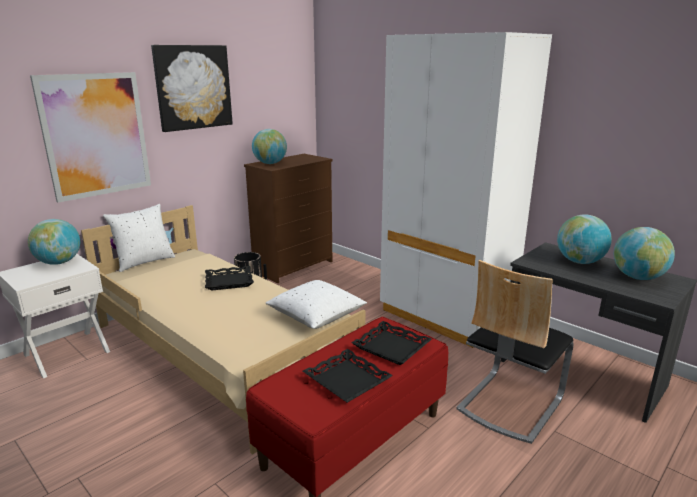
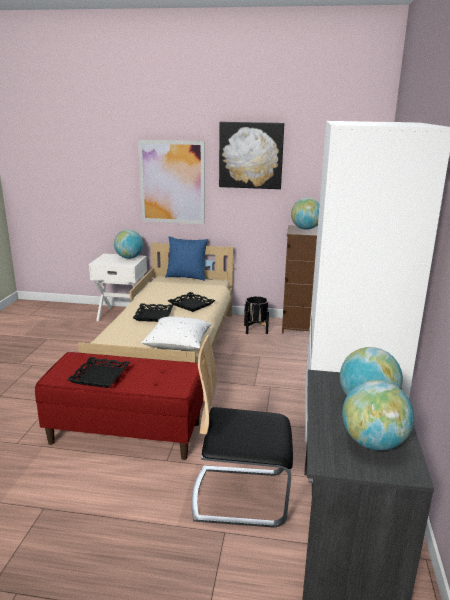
camera: 55 degrees right, 0 degrees up
white pillow [103,204,175,272] -> blue pillow [165,236,208,281]
black tray [351,321,432,365] -> black tray moved to [133,304,173,322]

